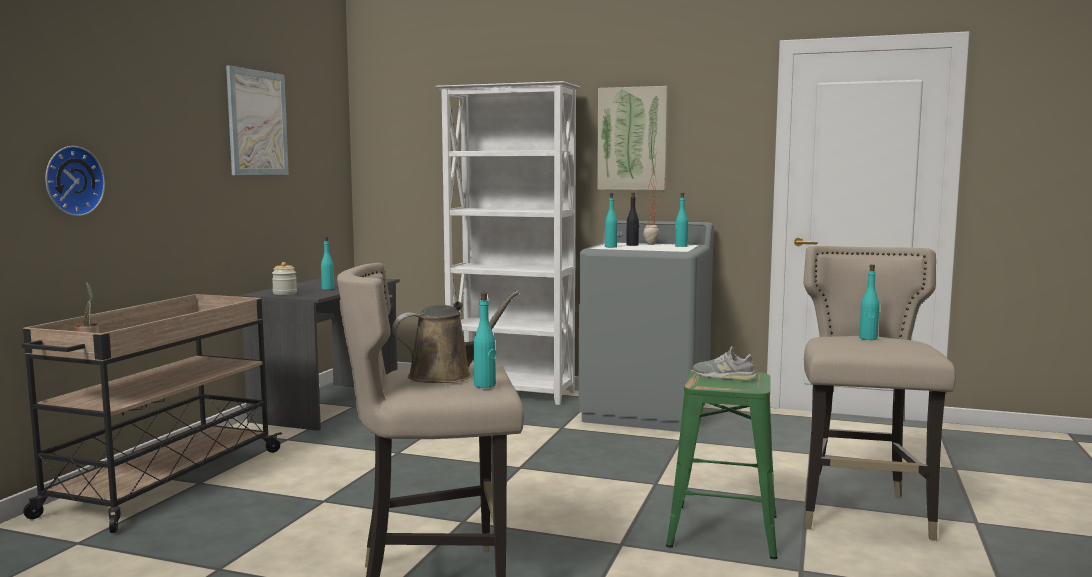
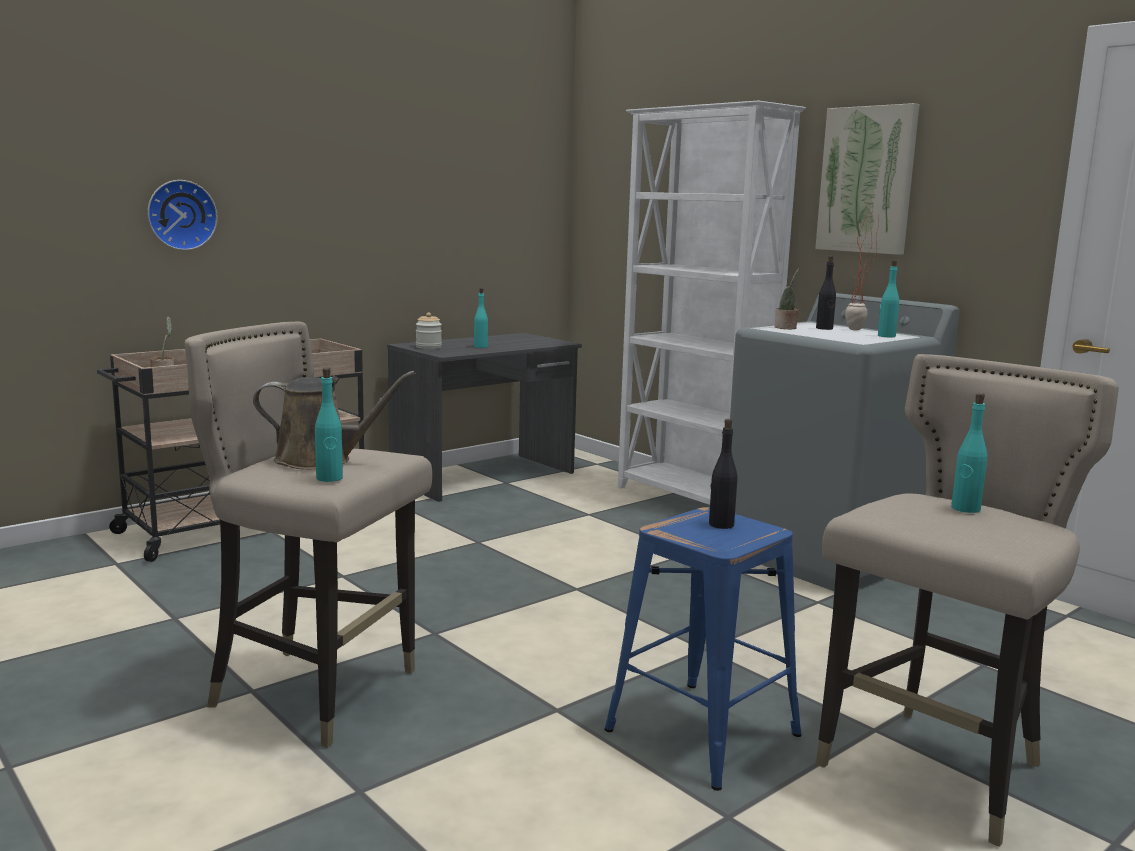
camera: 30 degrees right, 5 degrees up
picture [226,65,289,175] -> none
turquoise bottle [605,193,617,247] -> potted plant [775,268,800,329]
green stool [666,370,777,559] -> blue stool [604,507,801,791]
grey shoe [693,346,757,381] -> black bottle [709,419,737,529]

